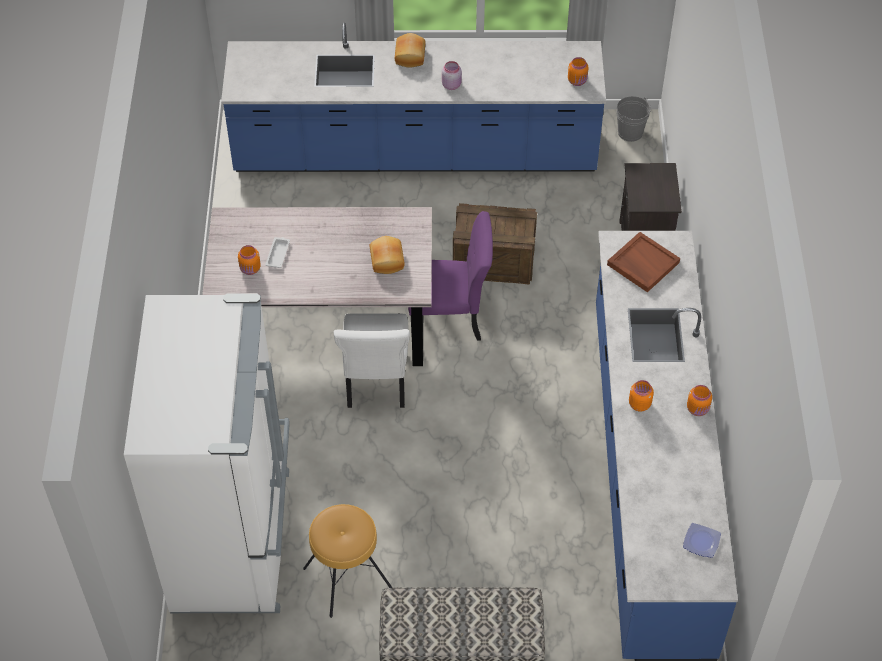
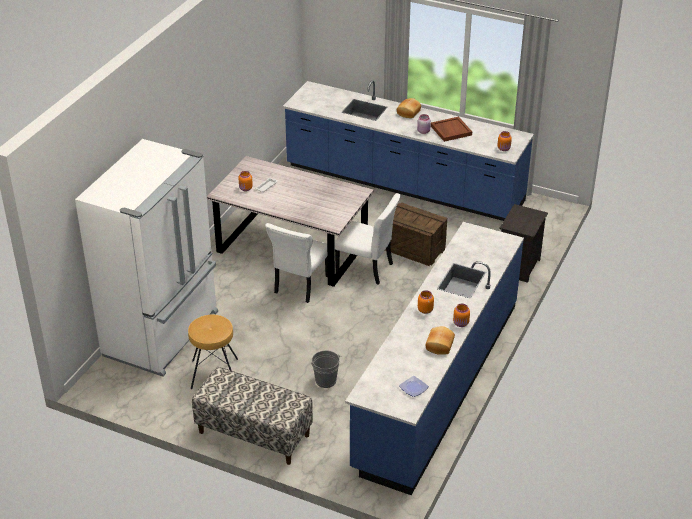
camera: 25 degrees right, 15 degrees down
bread [370,236,405,274] -> bread moved to [425,326,455,355]
purple chair [408,211,493,340] -> white chair [334,193,401,285]
brown tray [607,232,680,292] -> brown tray moved to [431,117,472,142]
grey bucket [617,96,651,142] -> grey bucket moved to [311,350,341,388]

